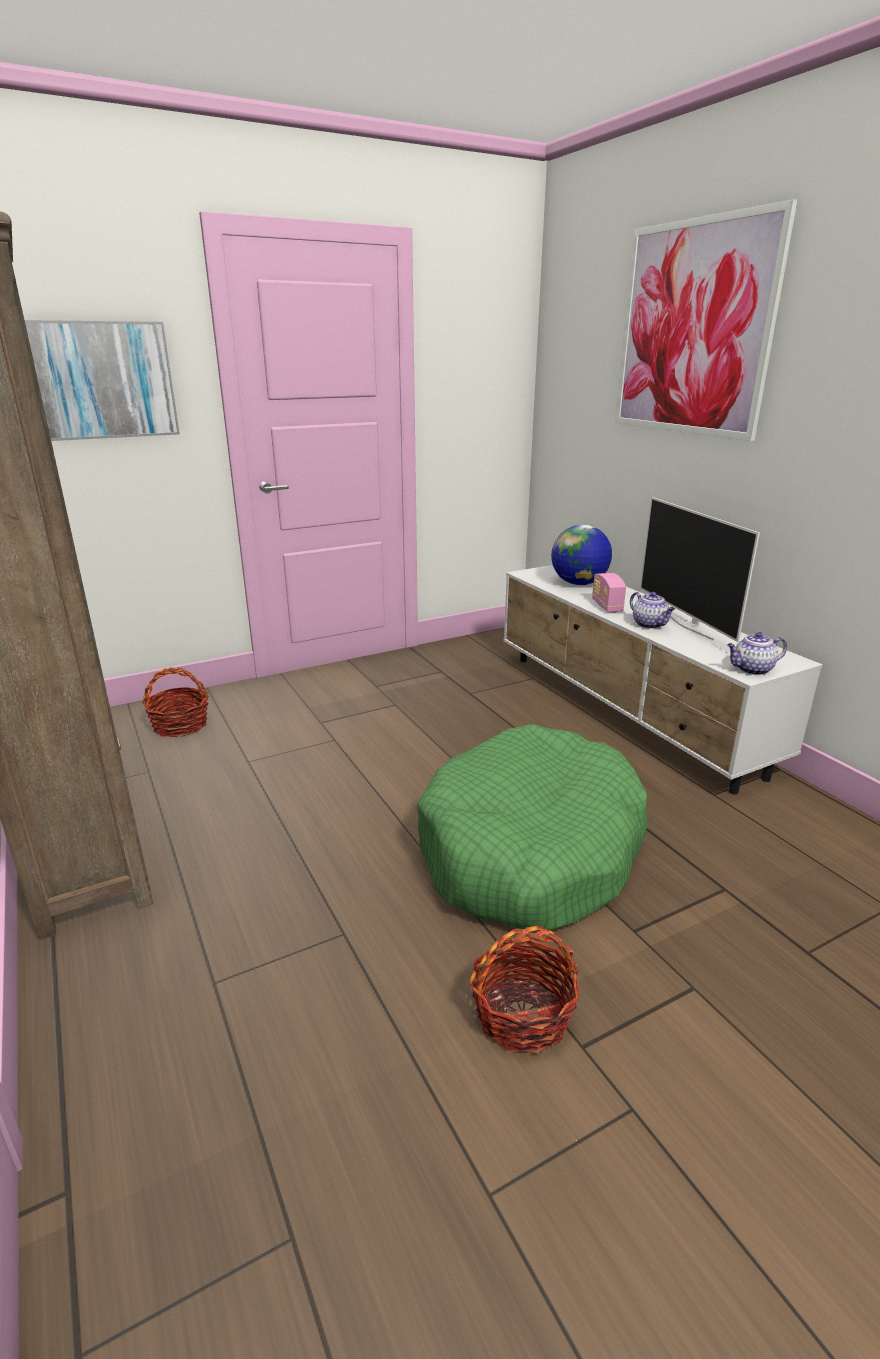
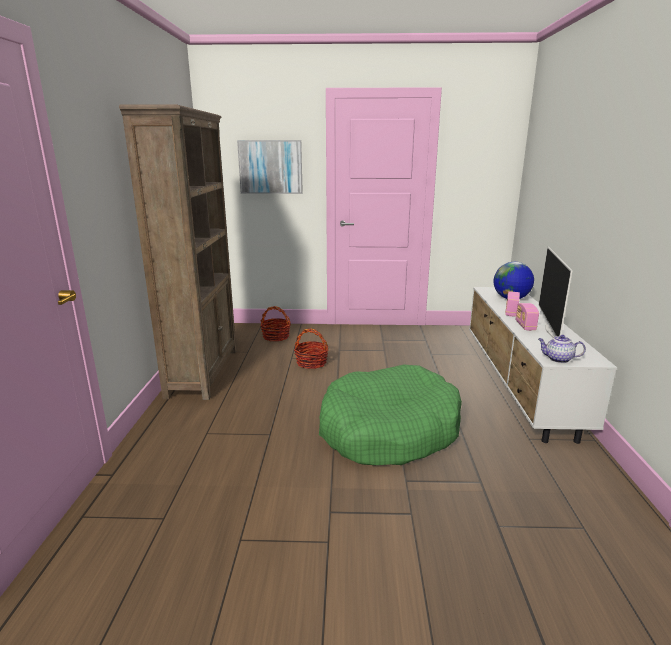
camera: 30 degrees right, 5 degrees down
basket [469,926,579,1054] -> basket moved to [294,329,329,369]
picture [615,199,797,441] -> none
teapot [630,592,675,629] -> radio [516,303,539,331]

